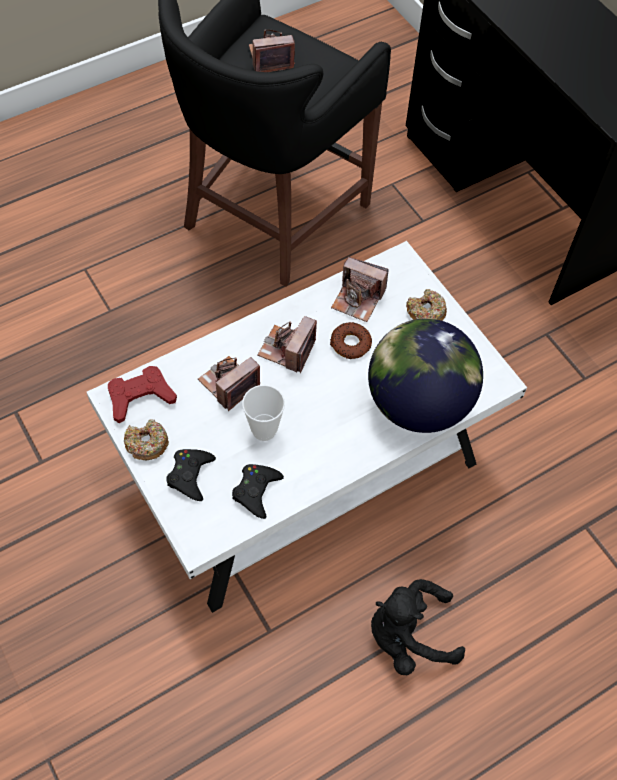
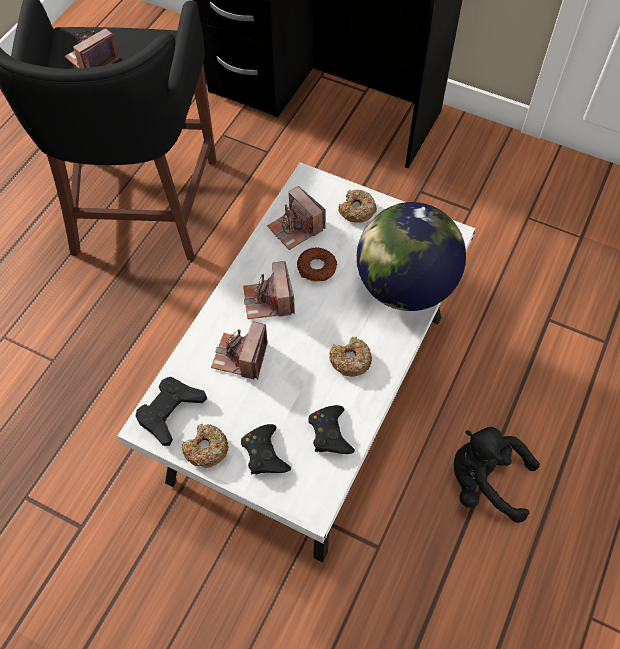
camera: 30 degrees left, 0 degrees up
red game controller [108,366,177,423] -> black game controller [135,377,207,446]
cup [242,385,285,441] -> none
camera [331,257,388,322] -> camera turned 60 degrees clockwise [267,186,326,250]
black plush toy [371,579,465,675] -> black plush toy turned 60 degrees clockwise [454,427,540,523]
none -> donut [329,337,372,377]

